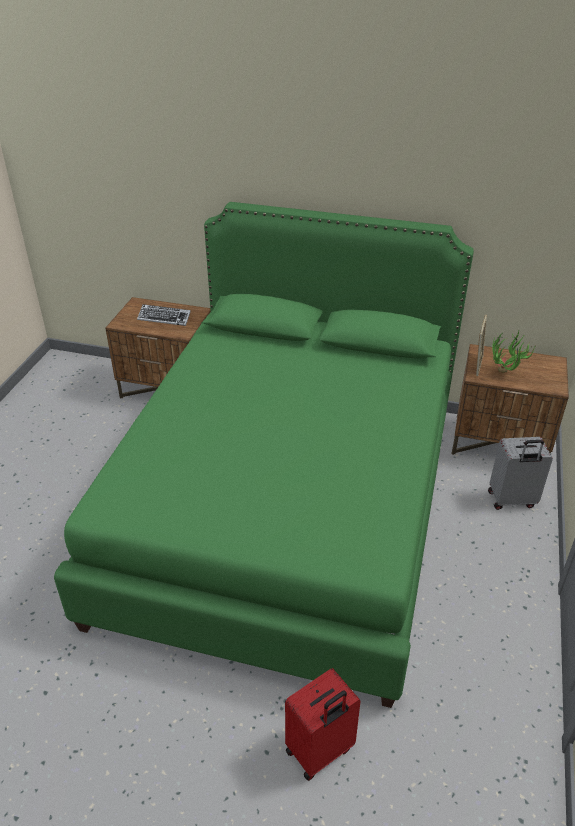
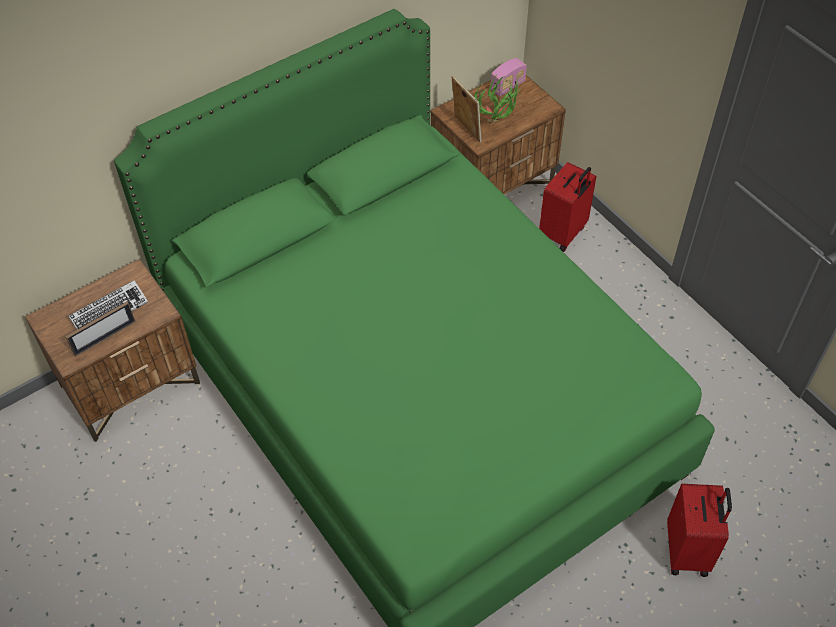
camera: 50 degrees left, 15 degrees up
grey suitcase [488,437,553,510] -> red suitcase [539,162,596,252]
none -> picture frame [65,301,135,357]
none -> radio [491,58,527,96]

